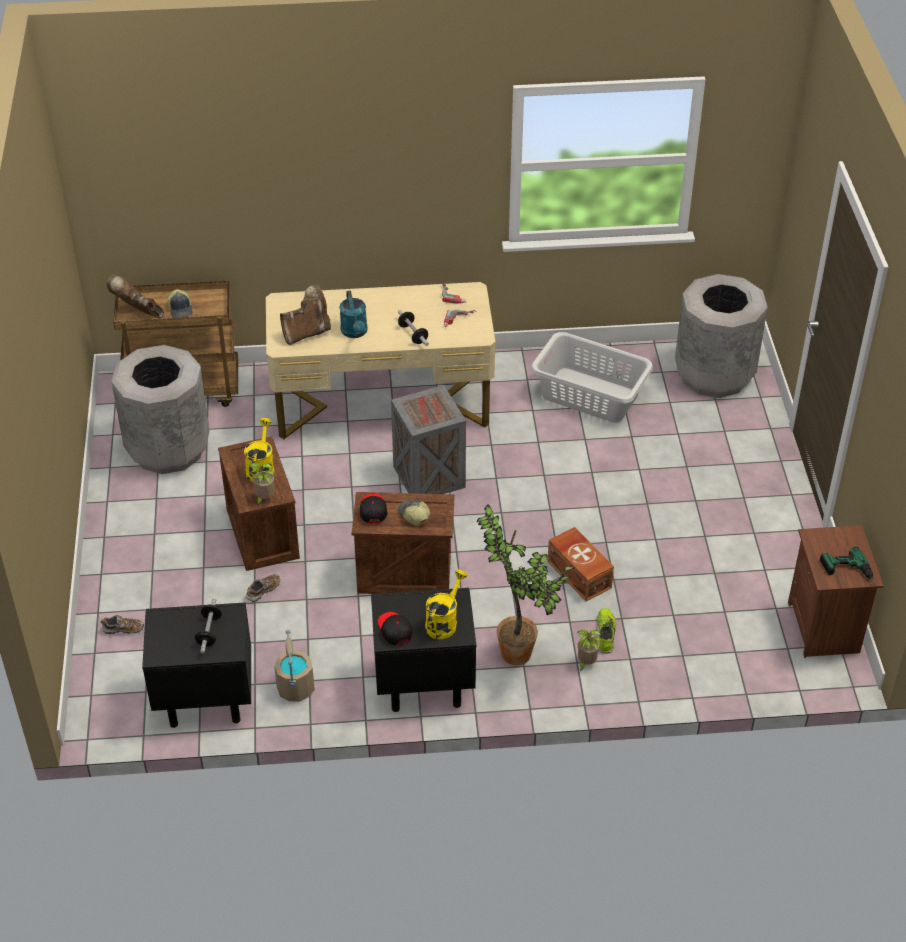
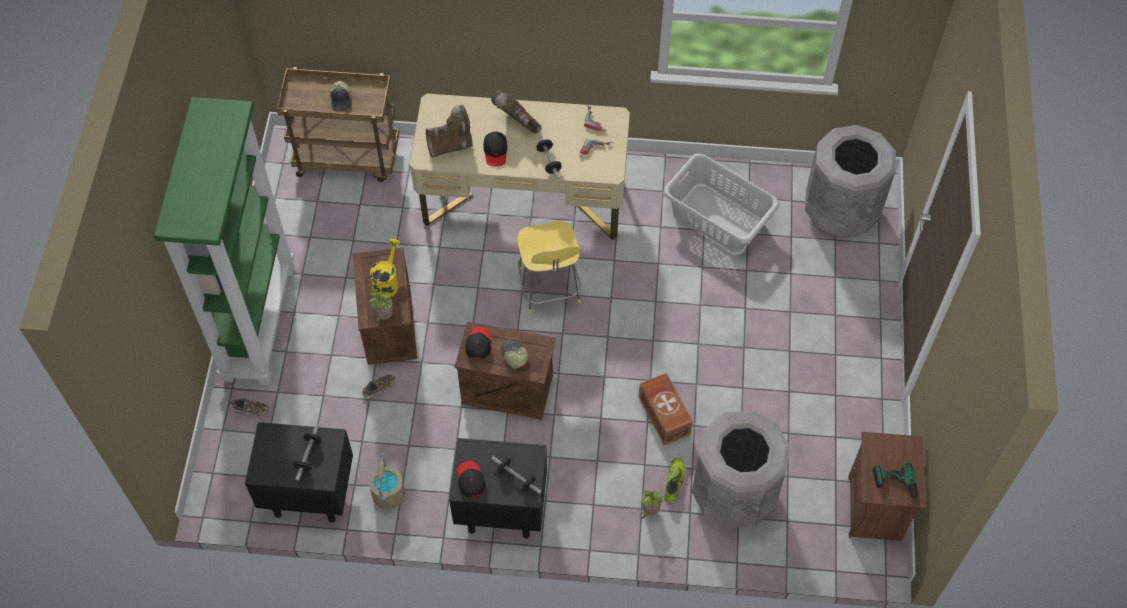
camera: 10 degrees right, 15 degrees up
brown boot [107,274,164,318] -> brown boot moved to [491,90,541,133]
grey trash can [111,345,210,474] -> grey trash can moved to [692,410,790,528]
turquoise watering can [339,291,368,338] -> black cap [484,131,507,166]
crate [391,385,466,494] -> yellow stool [517,221,581,314]
yellow watering can [425,570,468,639] -> dumbbell [491,456,541,494]
potted plant [477,505,574,666] -> none
none -> green bookcase [154,97,294,385]

